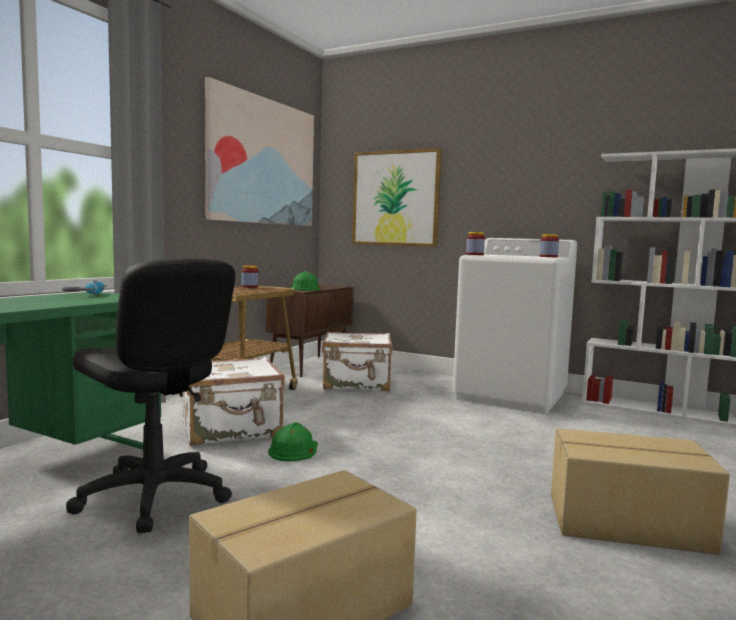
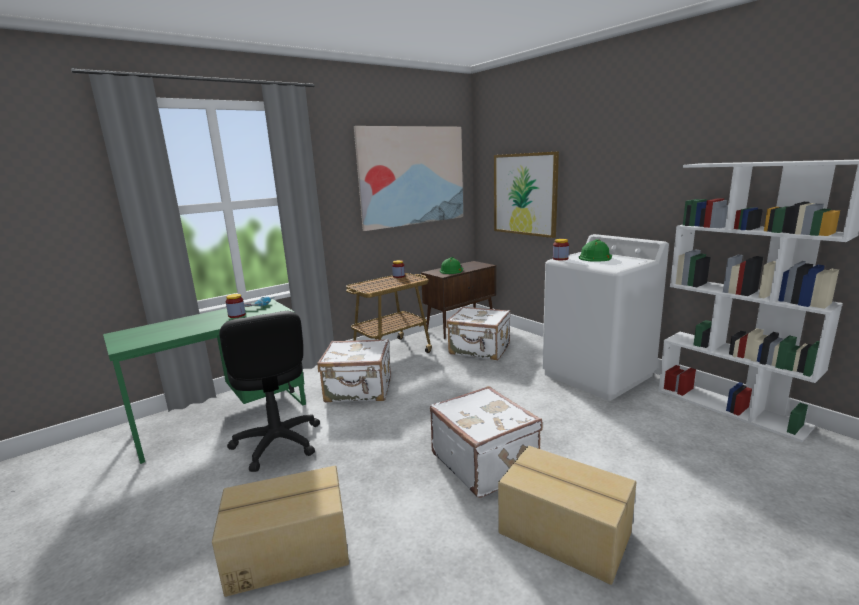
camera: 25 degrees right, 10 degrees up
green hard hat [268,422,318,461] -> green hard hat moved to [579,239,612,262]
jar [540,234,559,257] -> jar moved to [226,294,246,318]
none -> white suitcase [430,386,543,498]

